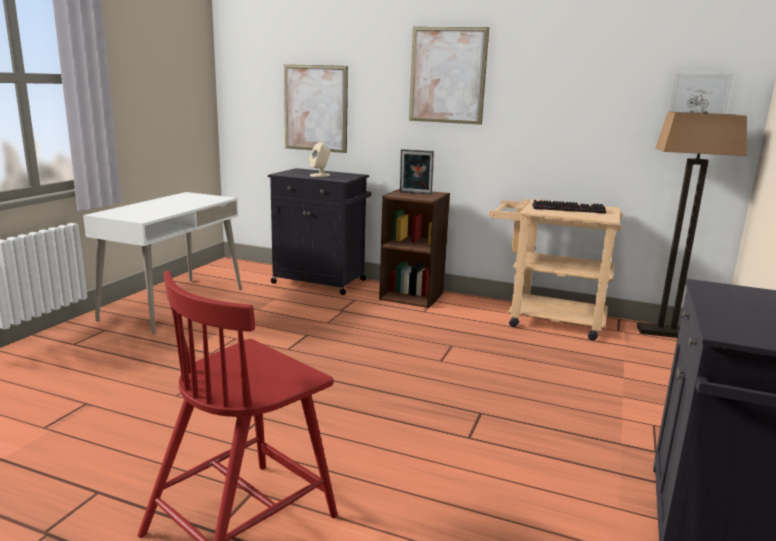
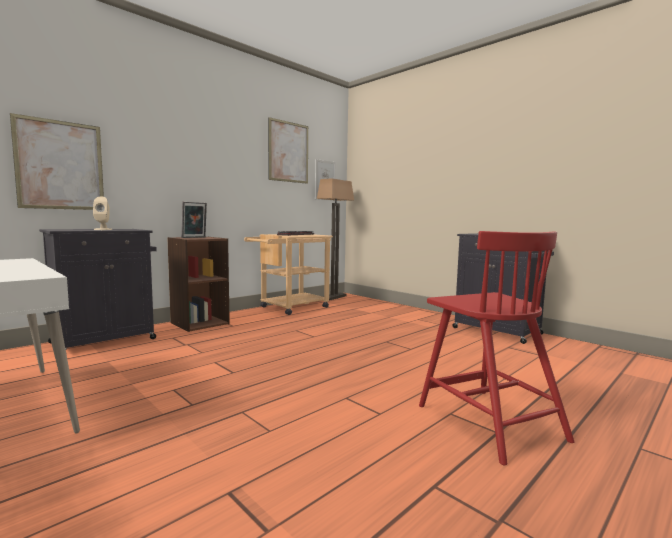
camera: 65 degrees left, 10 degrees down
picture [409,27,489,125] -> picture moved to [268,117,308,184]

